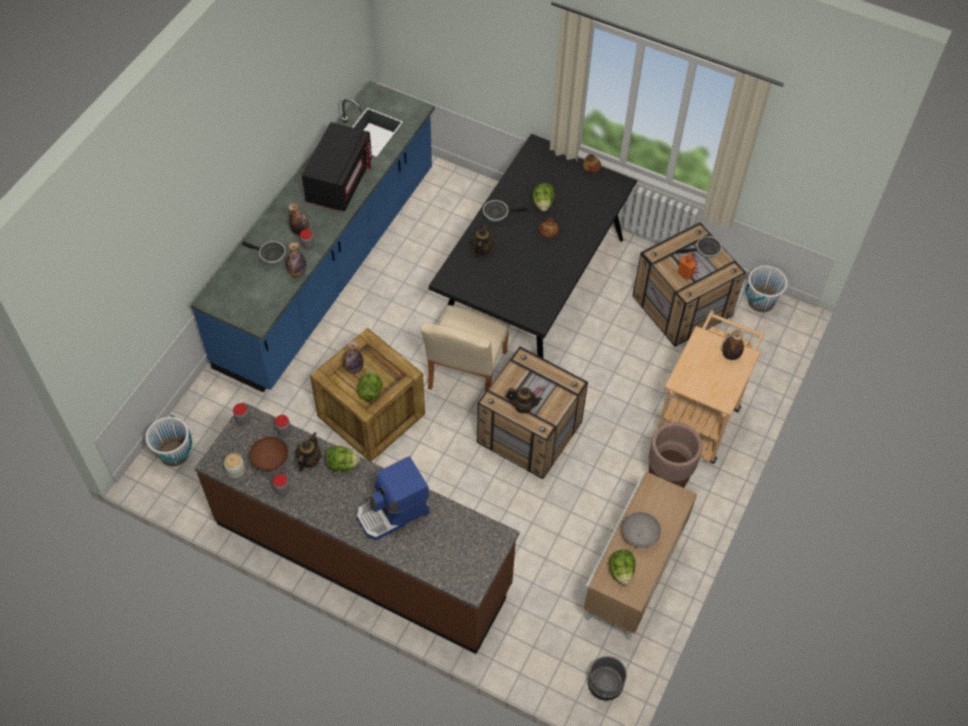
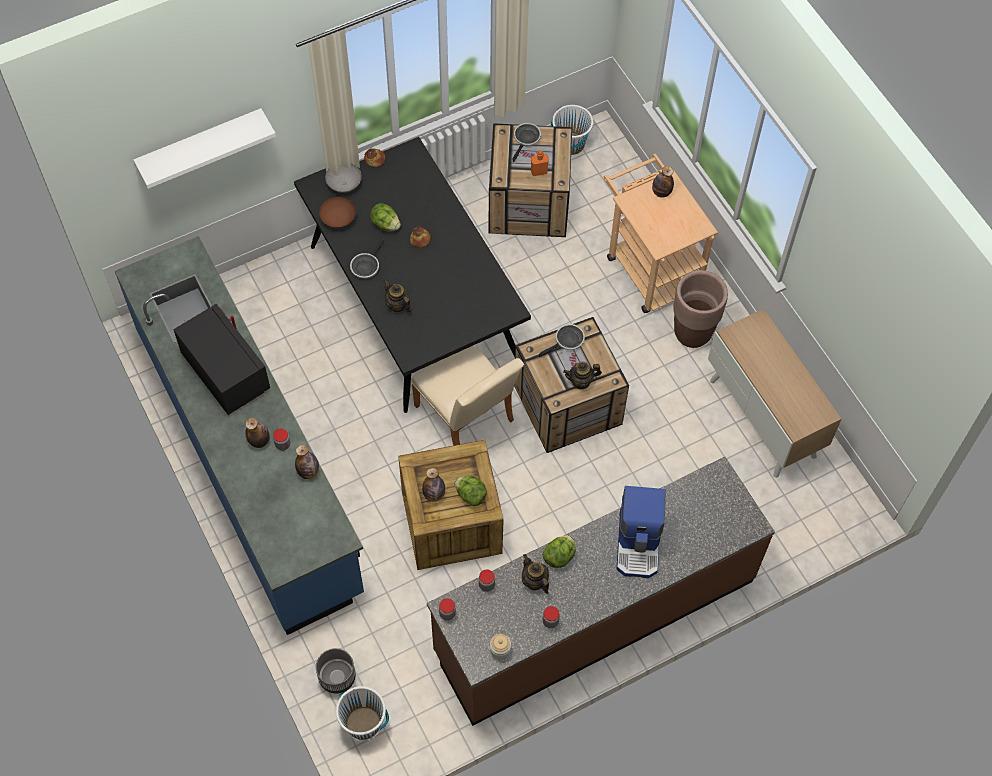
camera: 55 degrees left, 5 degrees up
frying pan [242,241,286,264] -> frying pan moved to [539,324,585,357]
brown bowl [250,437,288,471] -> brown bowl moved to [319,197,356,228]
teapot [506,387,542,414] -> teapot turned 150 degrees counterclockwise [563,362,602,390]
grey planter [588,656,627,701] -> grey planter moved to [316,648,356,694]
lettuce [609,549,636,585] -> none
grey bowl [622,512,661,547] -> grey bowl moved to [325,163,362,193]
none -> white shelf [133,108,276,189]

